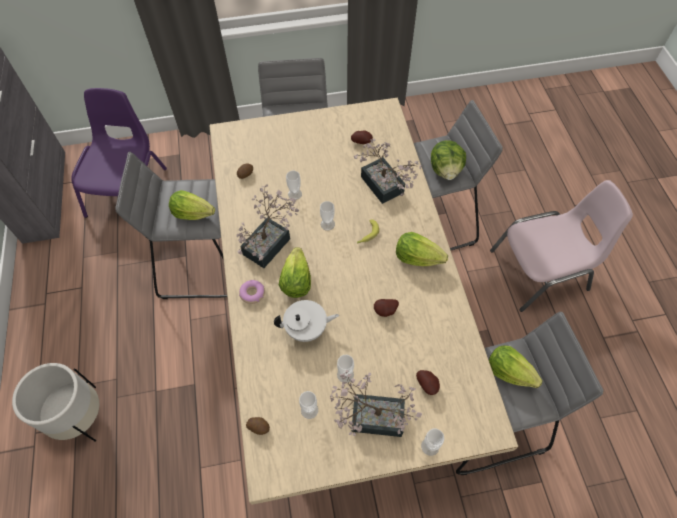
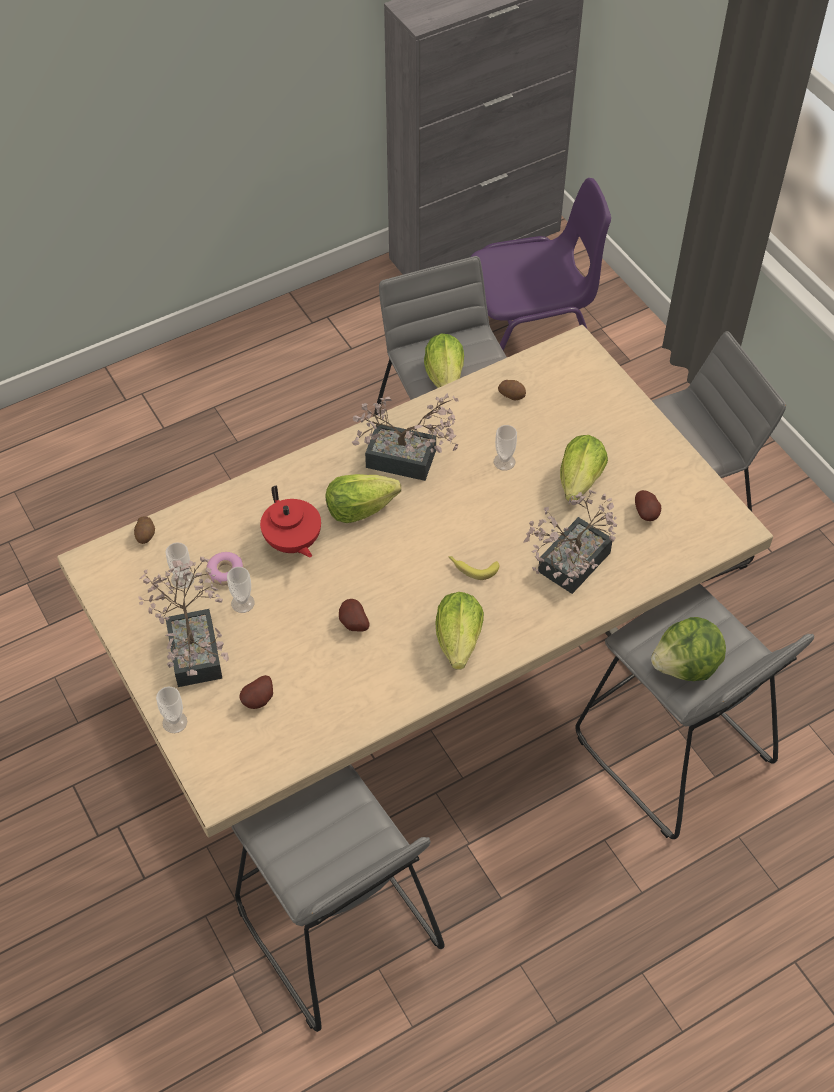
camera: 70 degrees right, 5 degrees down
white planter [12,363,99,442] -> none
donut [239,280,265,304] -> donut moved to [206,552,244,585]
white teapot [274,300,339,342] -> red teapot [260,485,321,558]
cup [320,201,335,231] -> none
lettuce [489,345,543,388] -> lettuce moved to [560,435,608,501]
pink chair [490,180,633,312] -> none

